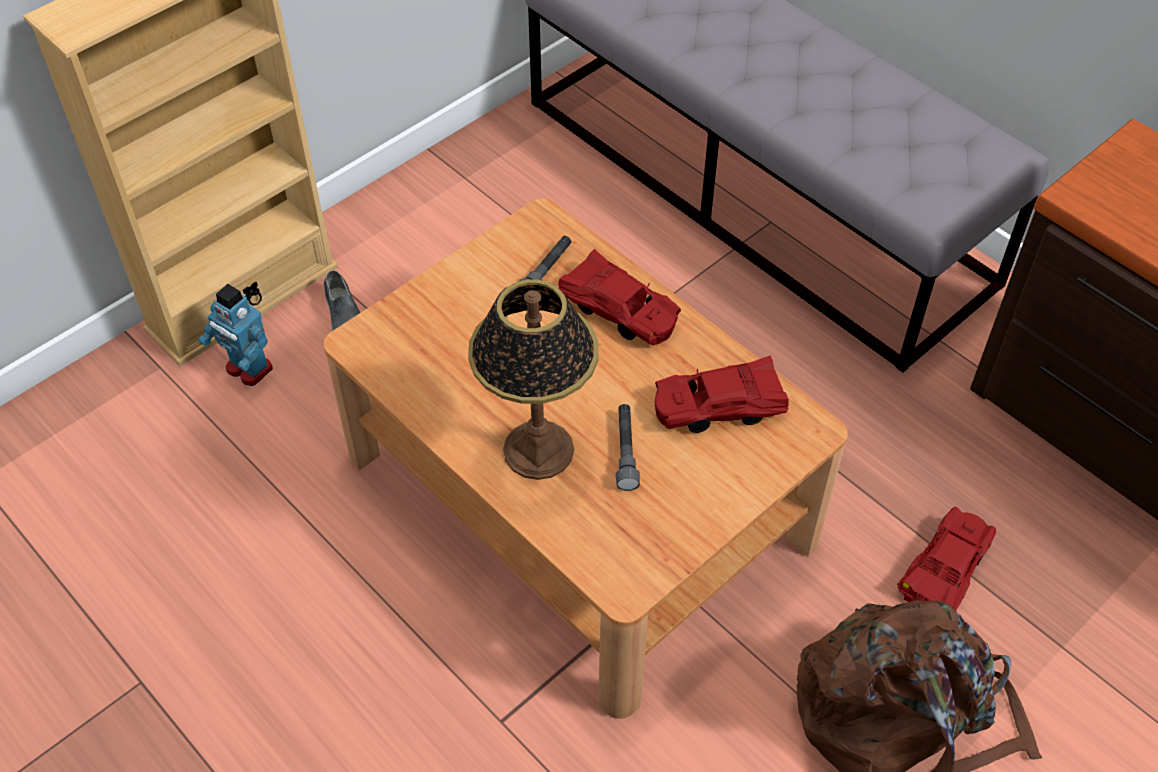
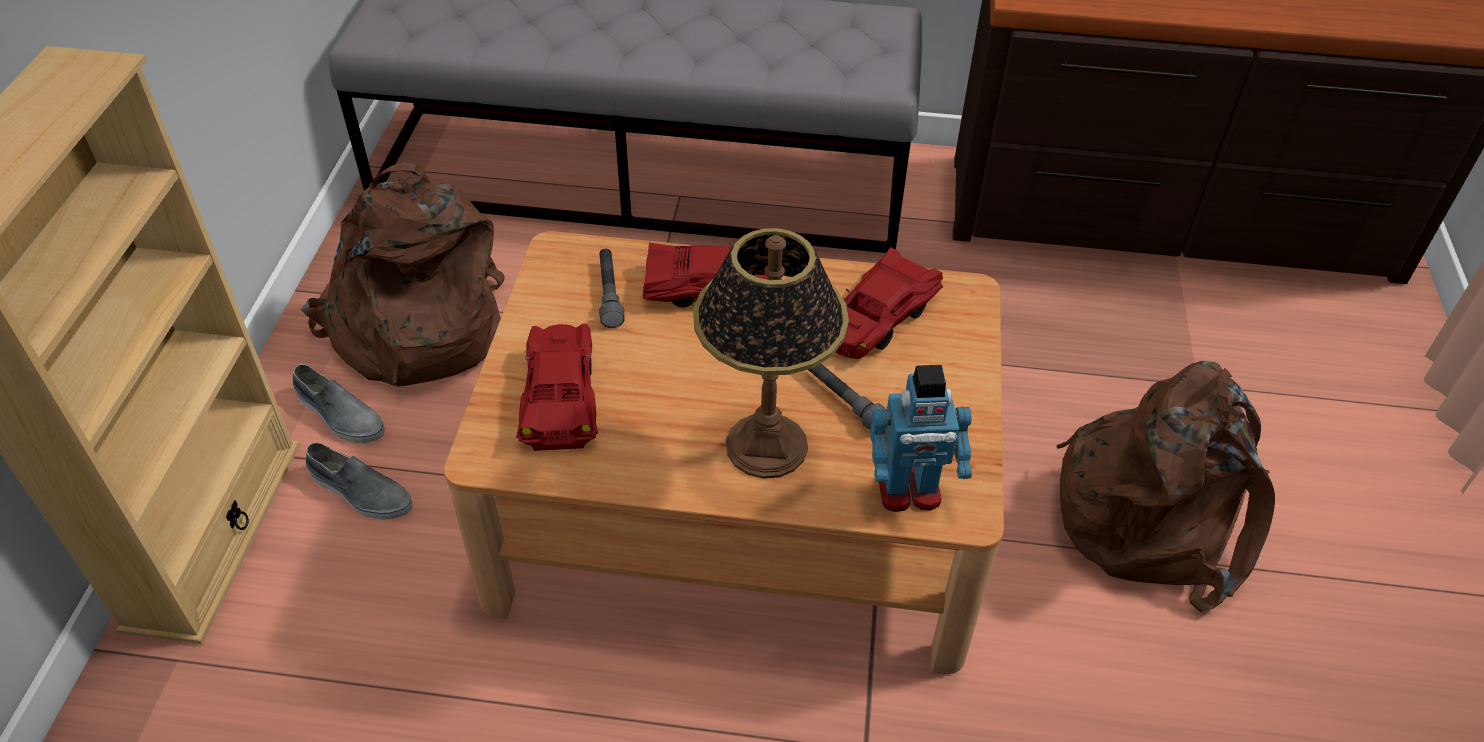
camera: 40 degrees left, 5 degrees down
toy robot [199,284,273,386] -> toy robot moved to [870,365,972,512]
red toy car [897,507,996,611] -> red toy car moved to [516,324,598,451]
none -> grey shoe [292,364,385,443]
none -> brown backpack [301,162,505,386]

